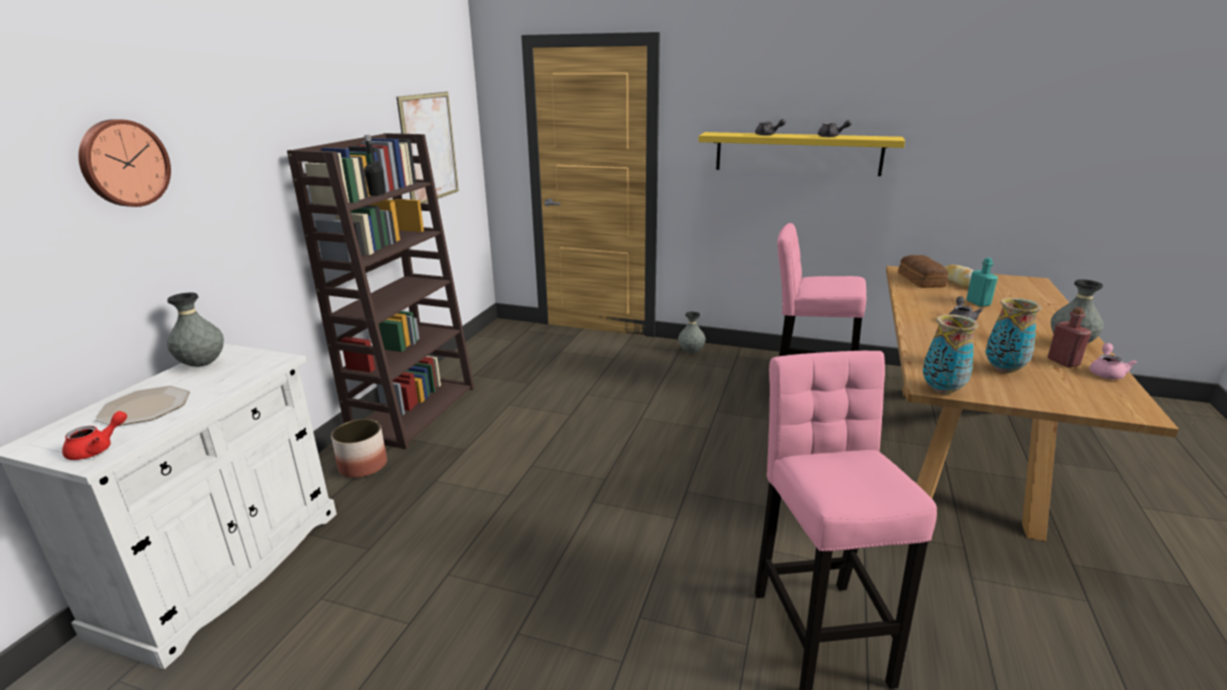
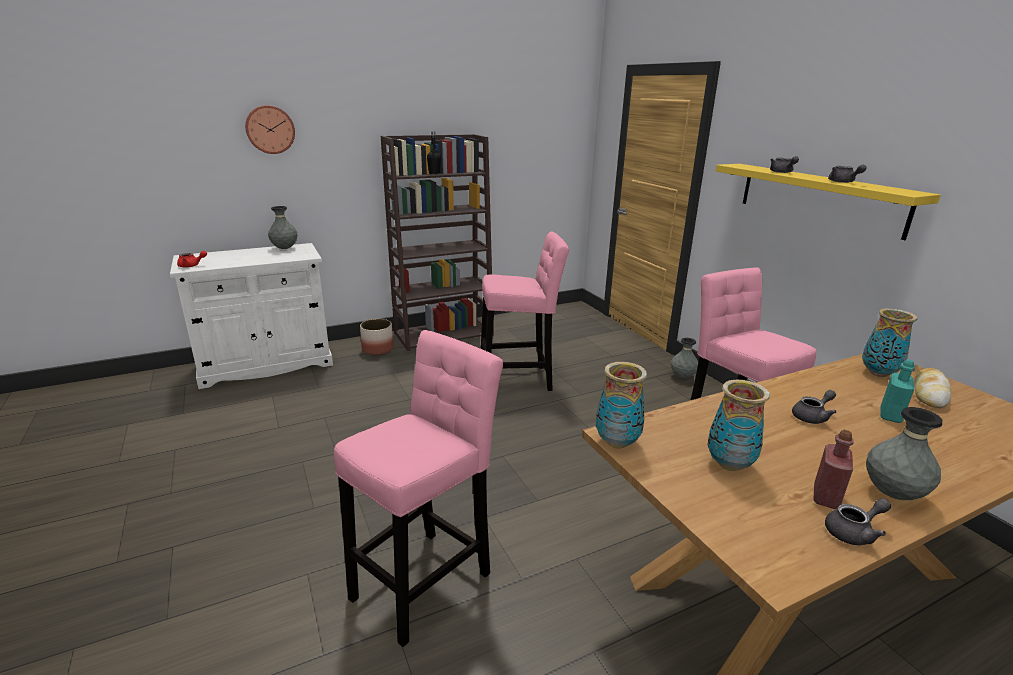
camera: 45 degrees right, 0 degrees up
plate [94,386,190,426] -> none
picture [397,92,459,203] -> none
bread [898,255,948,288] -> vase [862,308,917,377]
pink teapot [1089,343,1137,379] -> grey teapot [825,498,891,545]
none -> pink stool [481,231,569,391]

